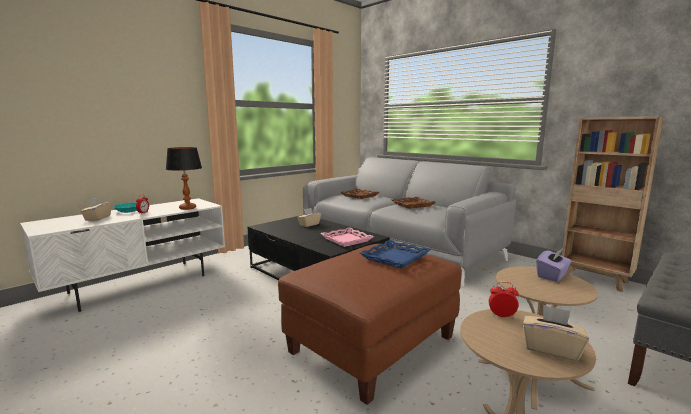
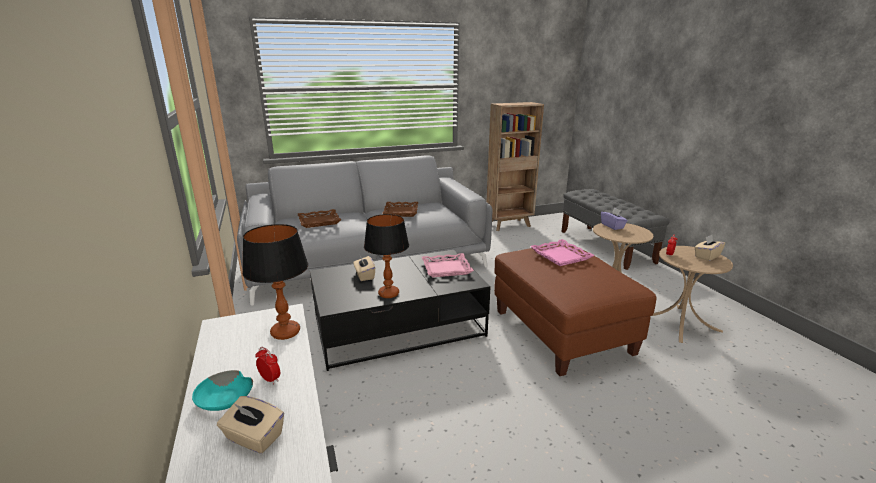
camera: 65 degrees left, 10 degrees up
blue tray [360,240,431,269] -> pink tray [530,239,595,266]
none -> table lamp [364,214,409,298]

